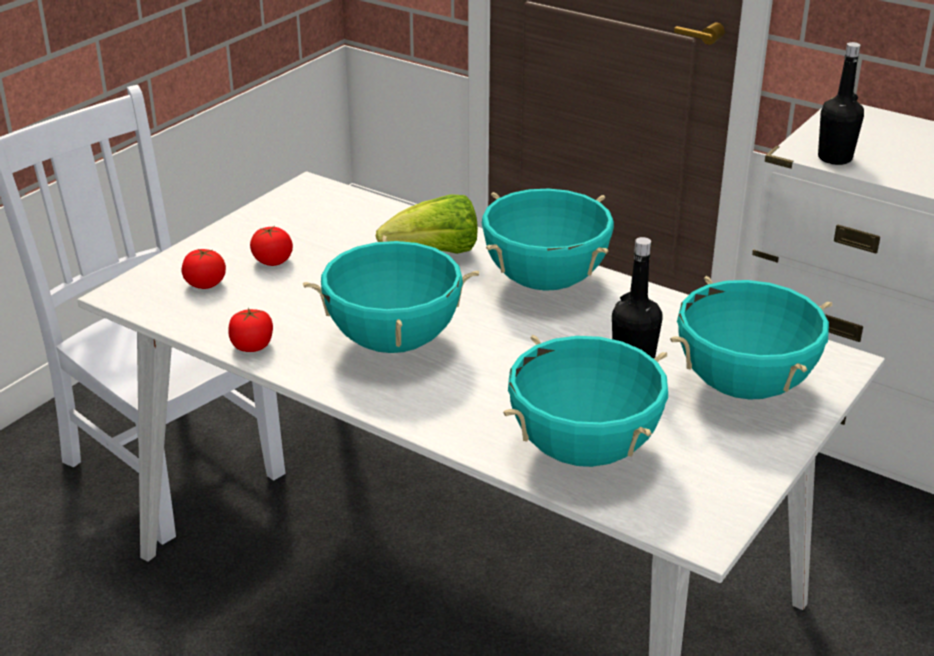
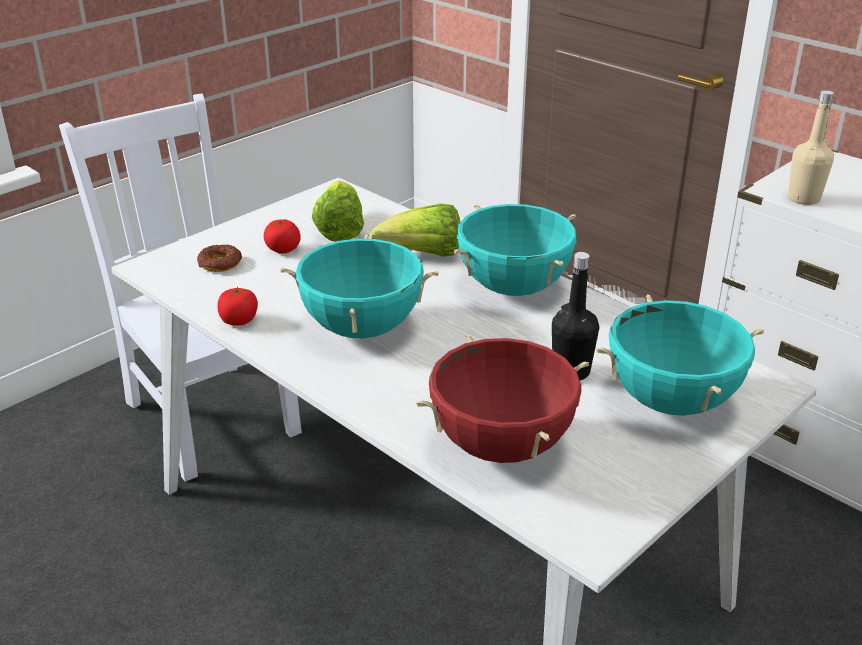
camera: 10 degrees right, 0 degrees up
tomato [181,249,226,289] -> donut [197,245,242,272]
turquoise cooking pot [503,335,668,467] -> red cooking pot [416,333,589,463]
black bottle [818,42,864,165] -> beige bottle [788,90,834,205]
none -> lettuce [312,180,364,241]

